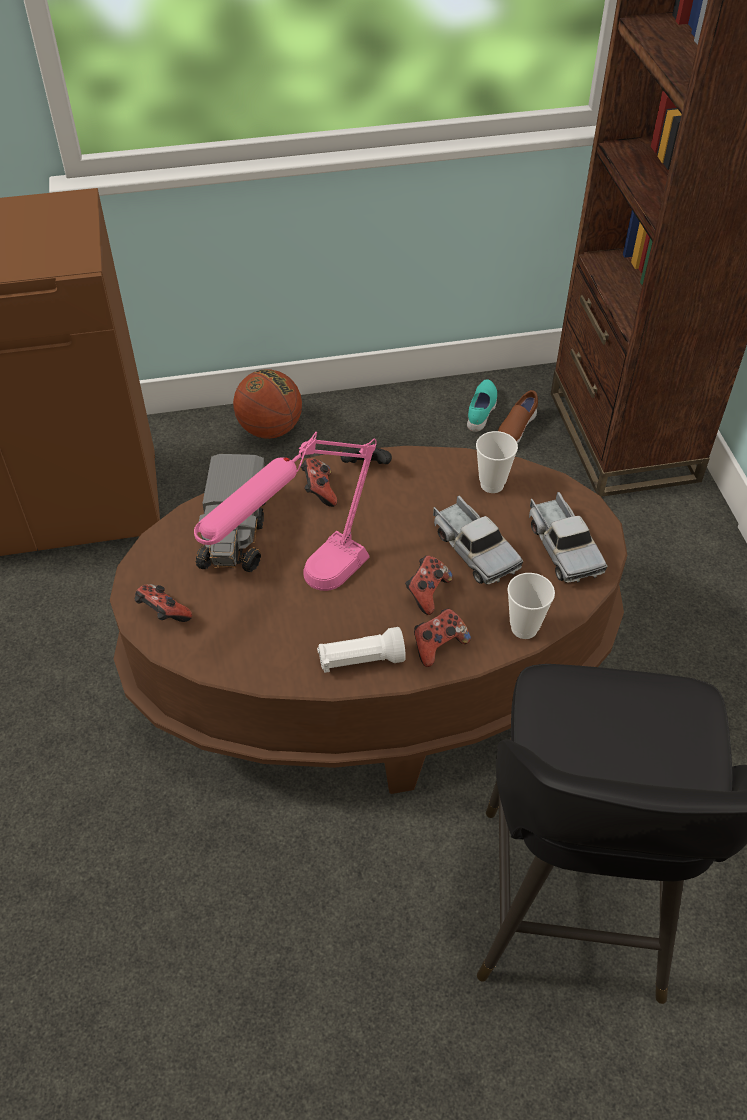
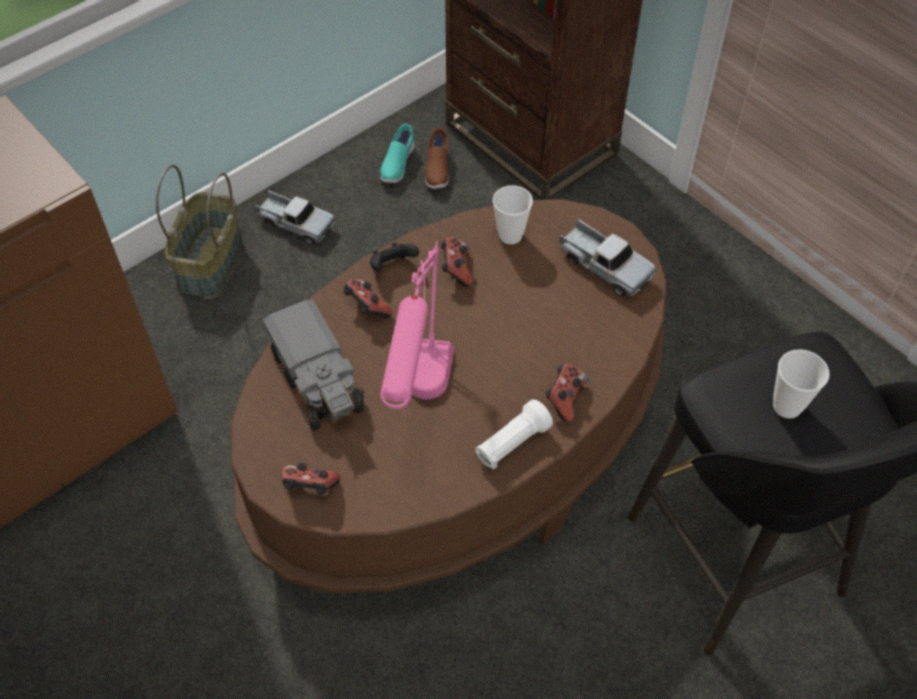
camera: 30 degrees left, 5 degrees up
basketball [233,369,302,439] -> basket [156,165,242,297]
game controller [405,556,453,615] -> game controller moved to [440,237,473,287]
toy truck [433,495,523,585] -> toy truck moved to [255,190,335,244]
turquoise shoe [467,379,497,432] -> turquoise shoe turned 150 degrees counterclockwise [381,124,415,183]
cup [507,573,555,639] -> cup moved to [773,349,829,418]

